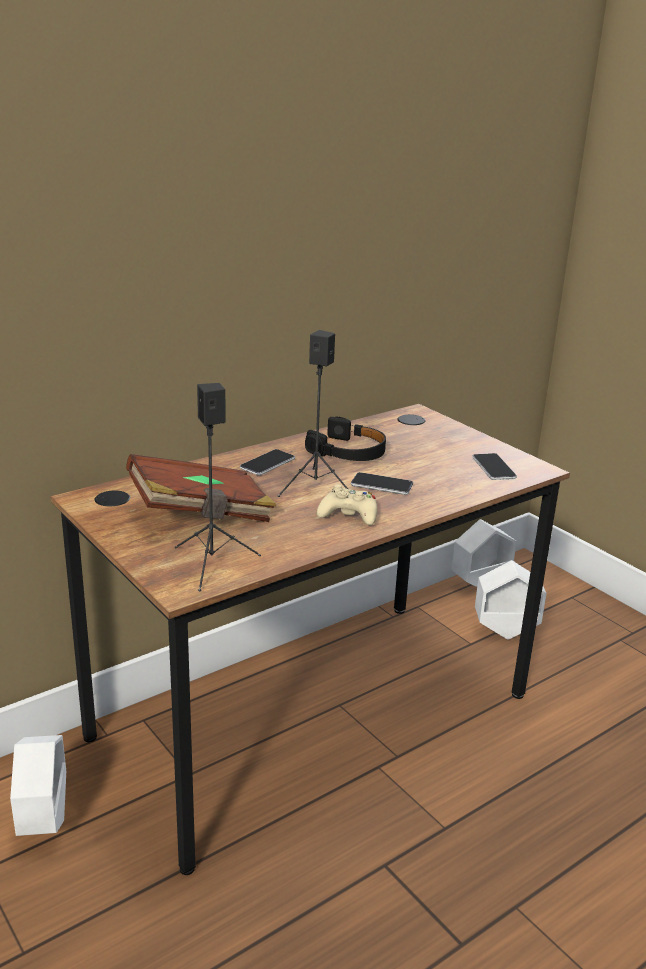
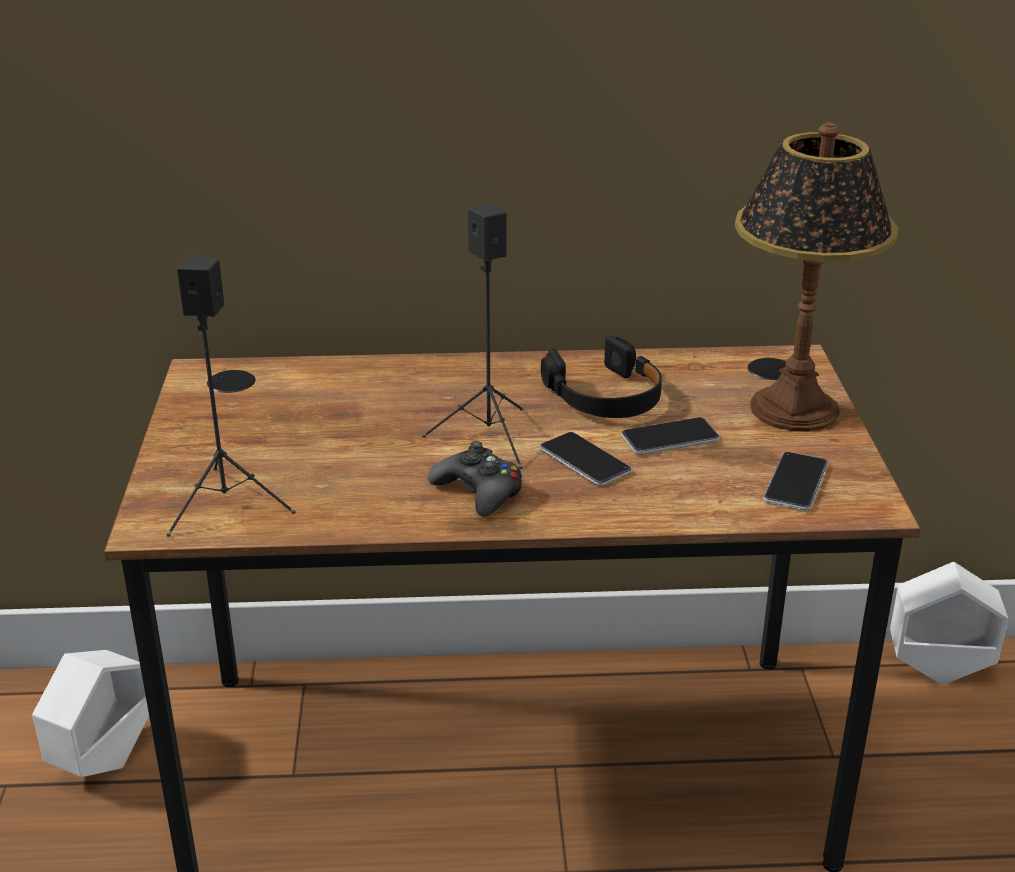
camera: 35 degrees right, 5 degrees up
brown book [126,454,276,522] -> none
phone [240,449,295,475] -> phone moved to [621,417,720,455]
beige game controller [317,484,377,525] -> black game controller [428,441,522,517]
white planter [475,560,547,640] -> none
none -> table lamp [735,122,898,432]

